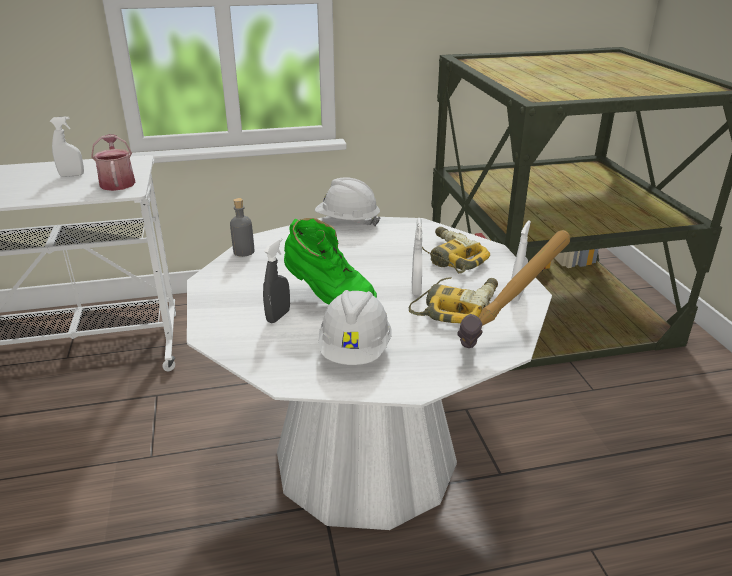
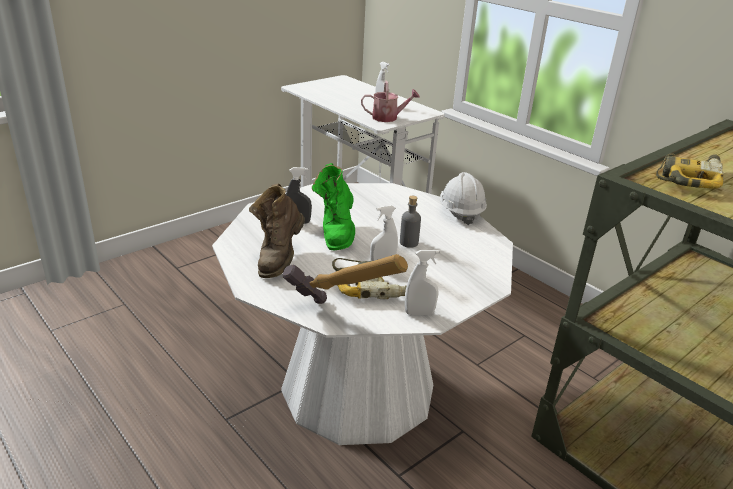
camera: 60 degrees right, 0 degrees up
watering can [91,134,136,191] -> watering can turned 45 degrees clockwise [361,81,420,122]
grey bottle [230,198,255,257] -> grey bottle moved to [400,196,421,248]
white hard hat [319,290,392,365] -> brown boot [249,184,305,278]
power drill [422,227,490,273] -> power drill moved to [656,153,724,189]

